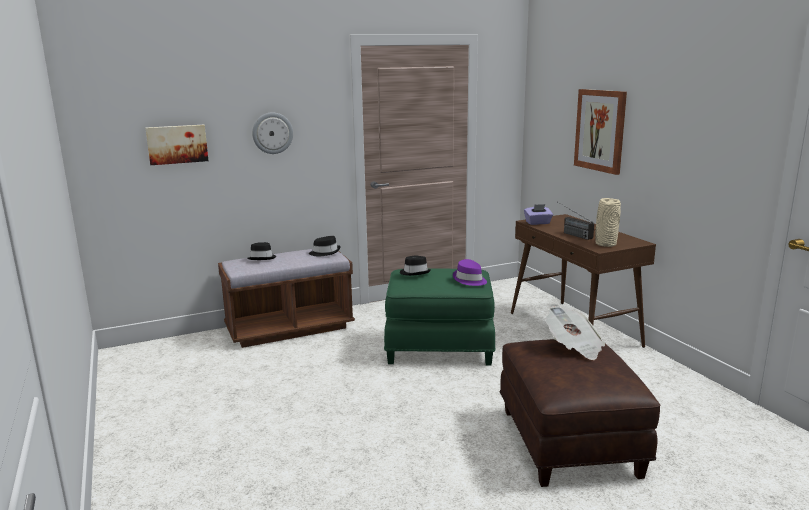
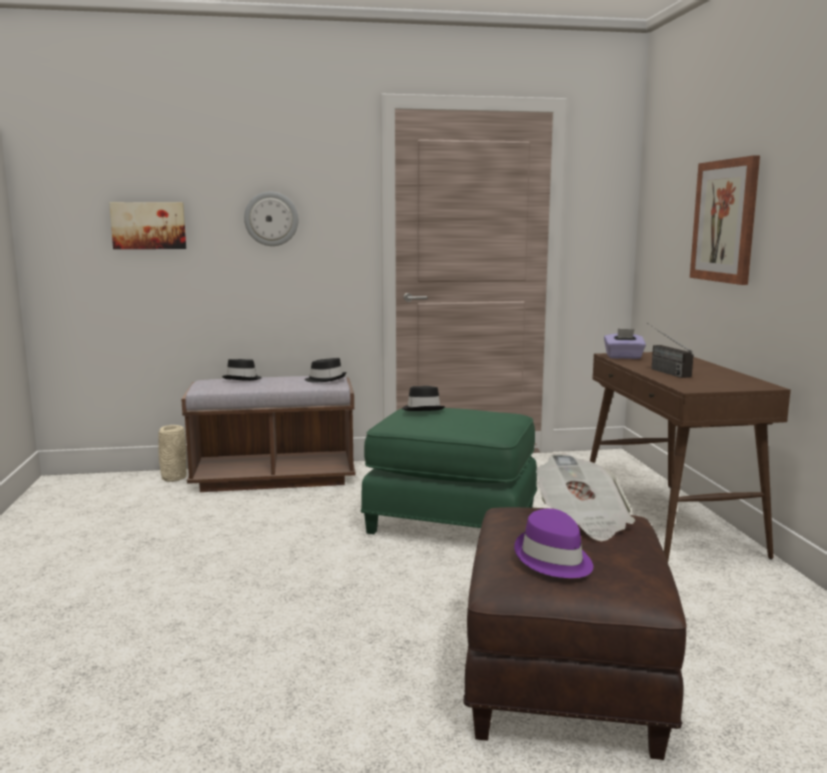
camera: 15 degrees right, 5 degrees down
purple hat [453,259,487,286] -> purple hat moved to [514,509,593,578]
beige vase [595,198,621,247] -> beige vase moved to [158,425,187,482]

